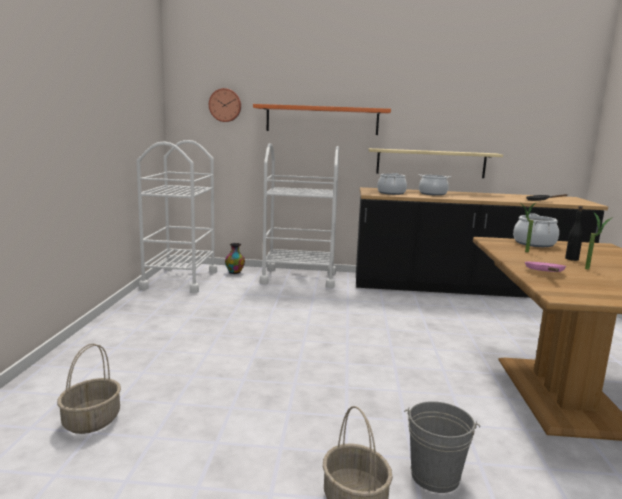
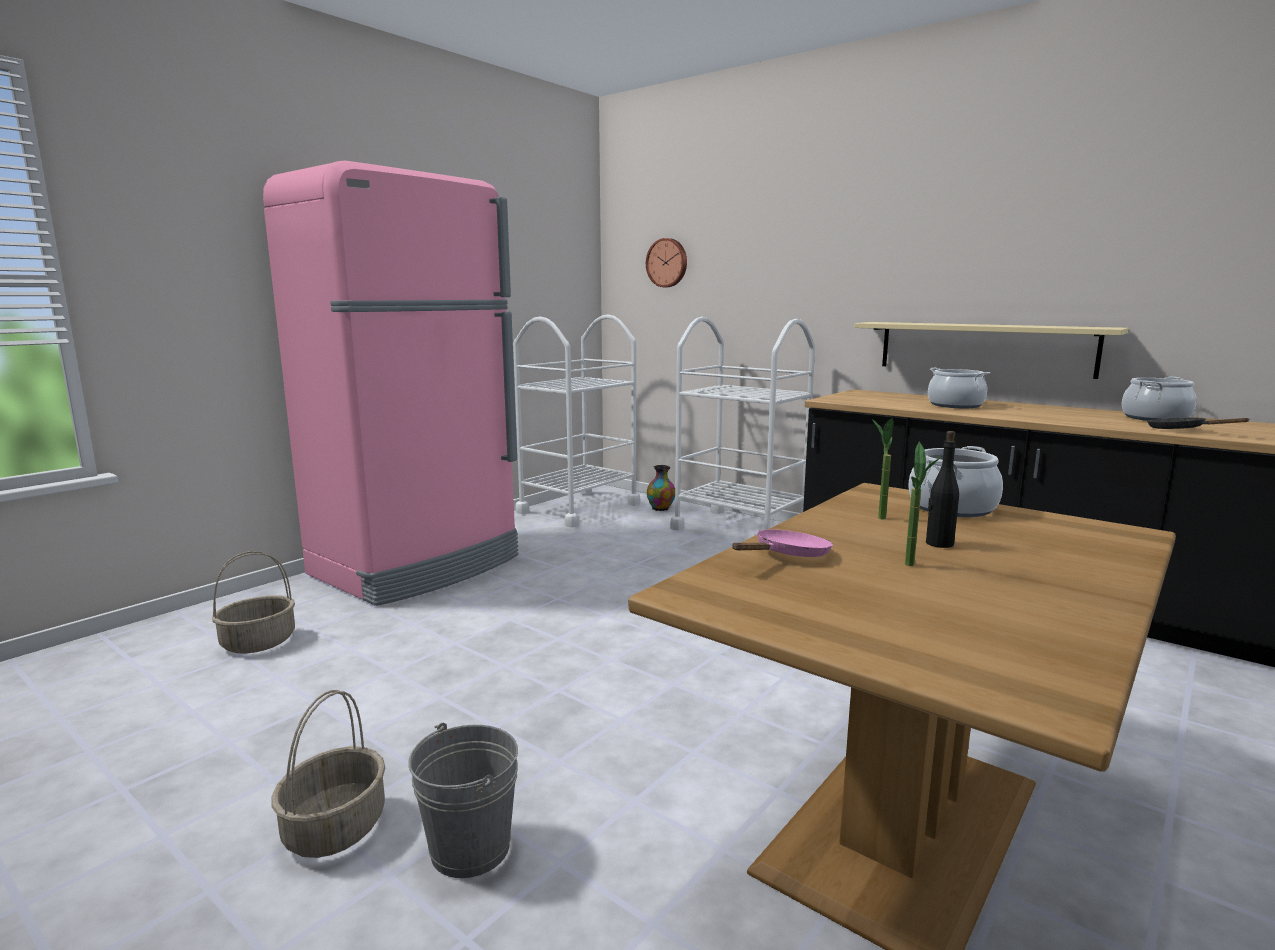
camera: 35 degrees right, 0 degrees up
orange shelf [253,104,391,135] -> none
cooking pot [377,173,407,195] -> cooking pot moved to [1122,377,1197,421]
none -> pink fridge [263,161,518,606]

